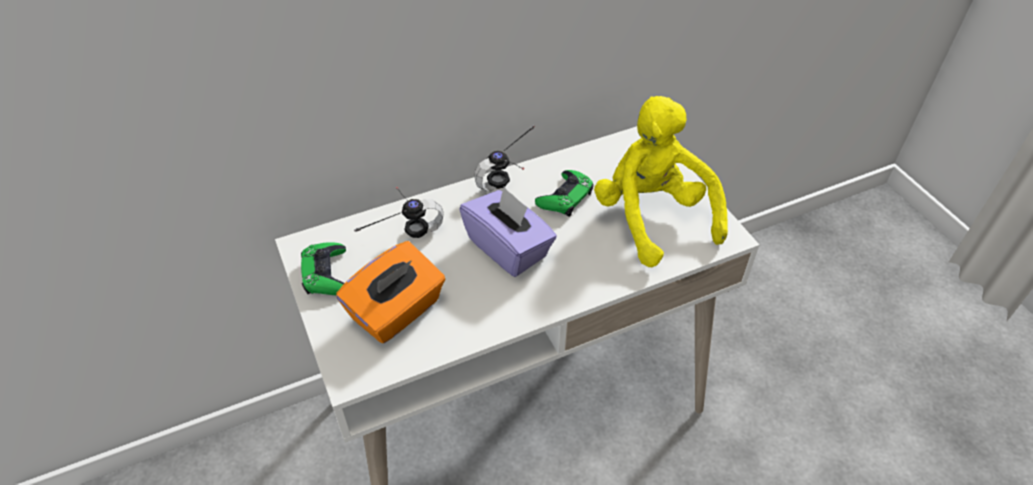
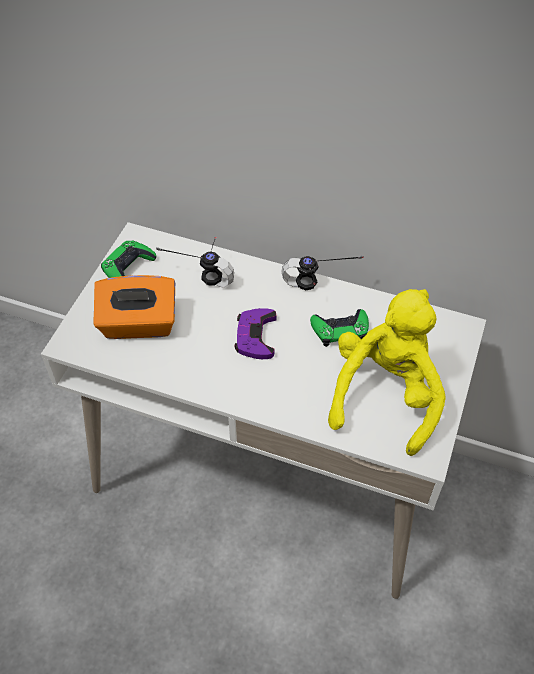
camera: 45 degrees right, 5 degrees up
purple tissue box [459,187,557,277] -> purple game controller [235,308,276,359]

